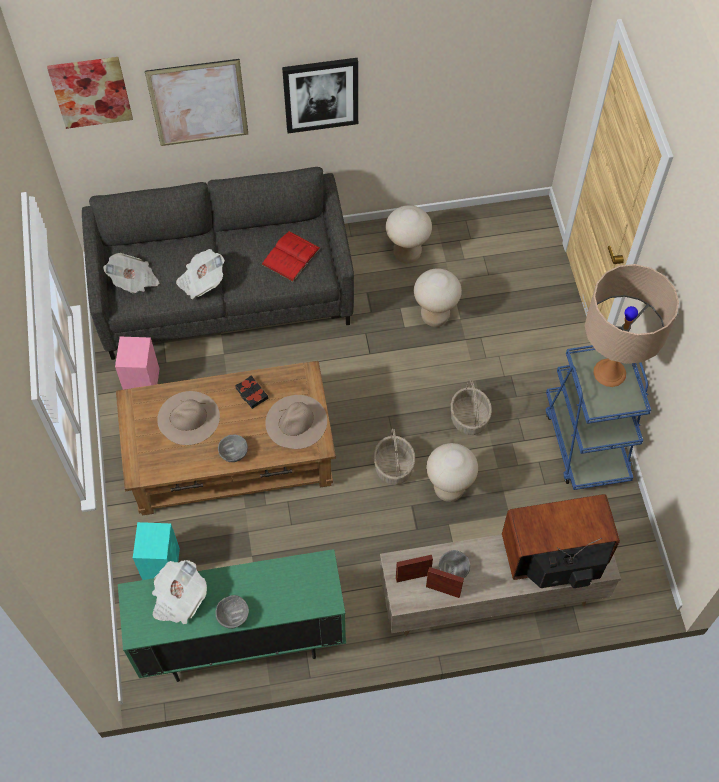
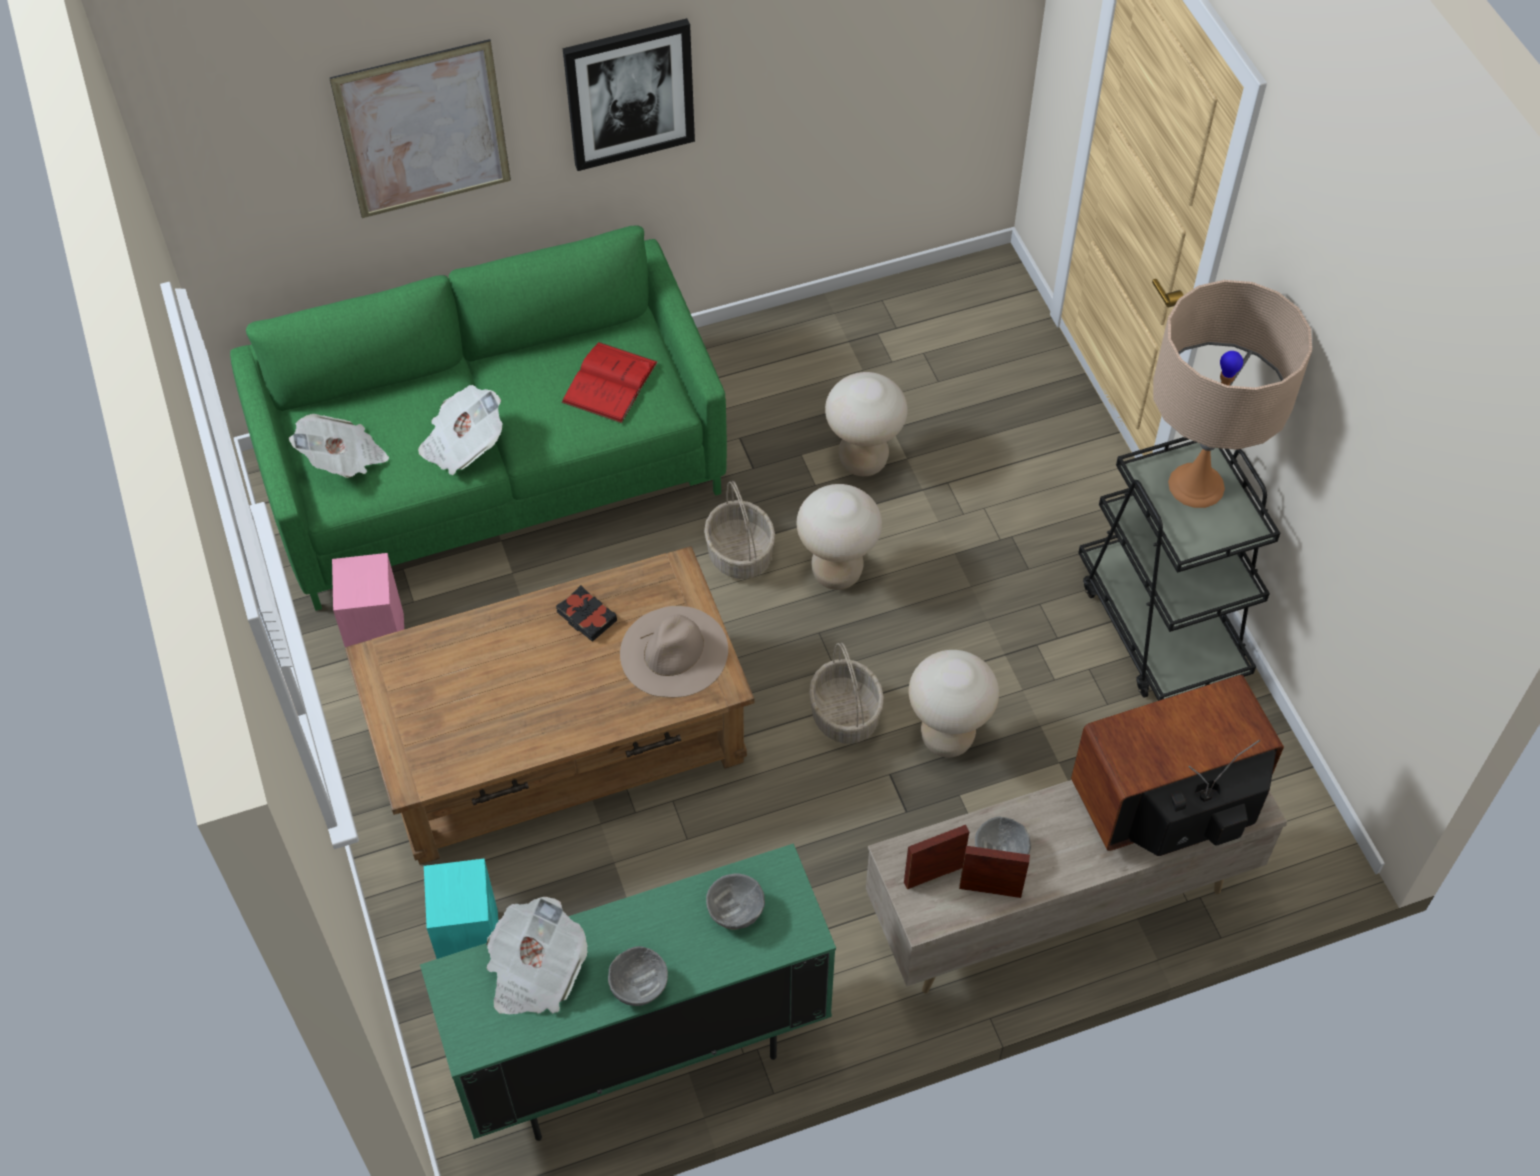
camera: 10 degrees left, 5 degrees down
picture [47,57,133,129] -> none
grey sofa [82,167,354,360] -> green sofa [230,225,727,611]
beige hat [157,391,220,445] -> none
grey bowl [218,435,248,462] -> grey bowl moved to [706,873,765,930]
beige stool [386,205,432,264] -> beige stool moved to [796,484,882,590]
basket [451,379,492,435] -> basket moved to [704,481,775,579]
blue cart [546,345,651,490] -> black cart [1078,437,1280,701]

